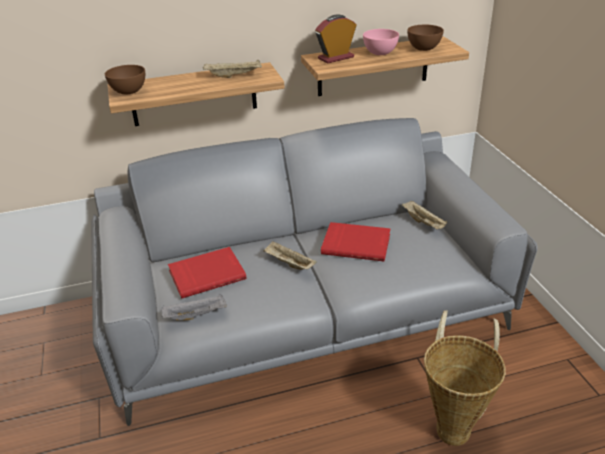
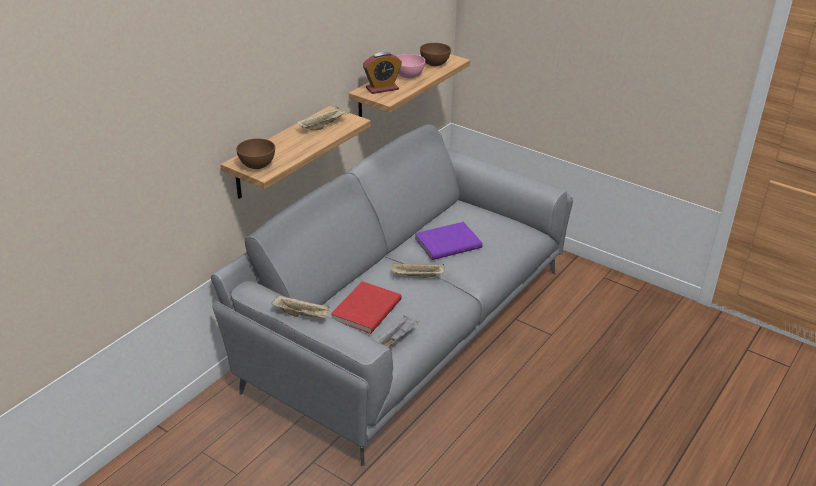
camera: 40 degrees left, 0 degrees up
alarm clock [315,15,356,64] -> alarm clock turned 135 degrees counterclockwise [363,52,402,94]
red book [321,222,390,261] -> purple book [415,222,483,260]
beige tray [402,201,447,229] -> beige tray moved to [271,295,330,318]
basket [424,310,506,446] -> none

